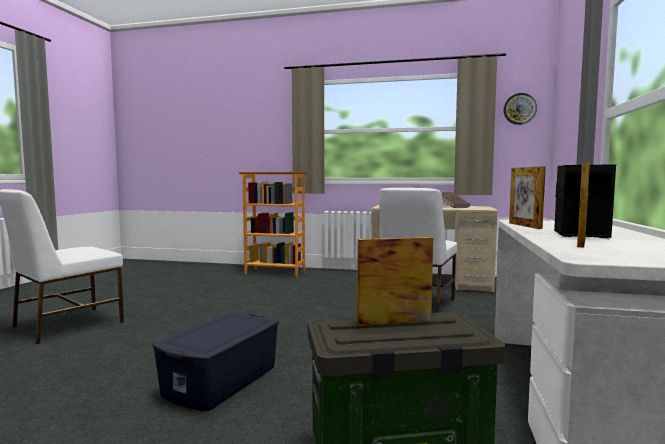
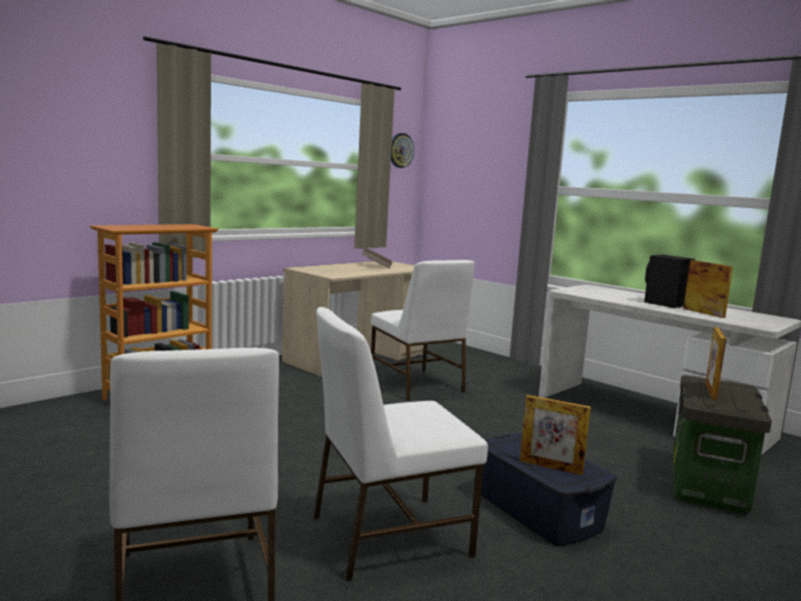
camera: 60 degrees left, 5 degrees up
picture frame [509,166,546,229] -> picture frame moved to [520,395,591,475]
none -> white chair [314,307,488,581]

